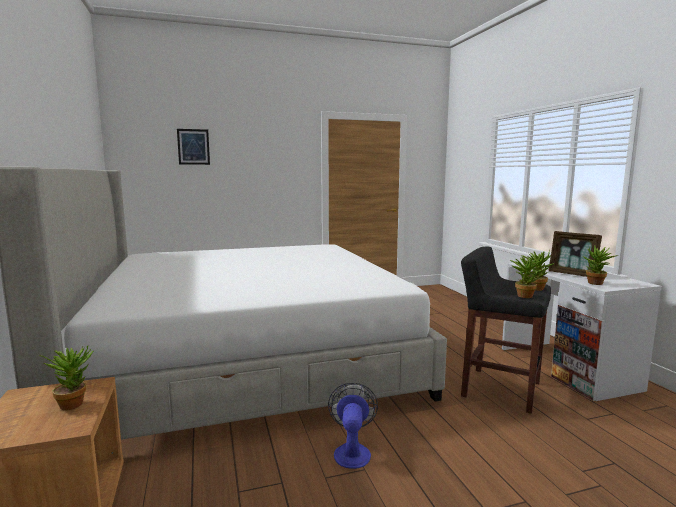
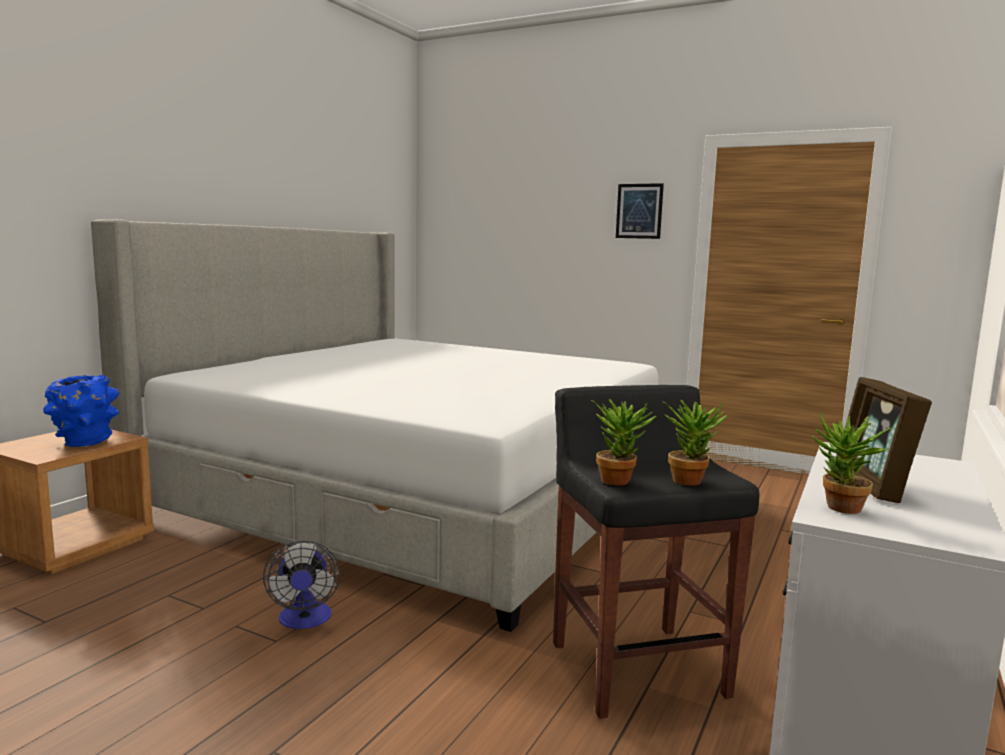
camera: 45 degrees right, 0 degrees up
potted plant [39,346,94,410] -> blue vase [43,375,120,447]
picture [177,129,210,165] -> picture moved to [616,183,664,239]
fan [328,382,378,469] -> fan turned 120 degrees clockwise [263,541,340,629]

